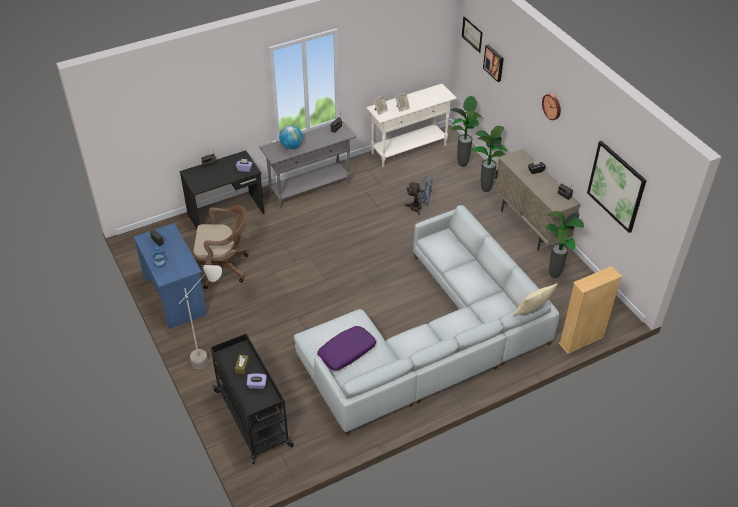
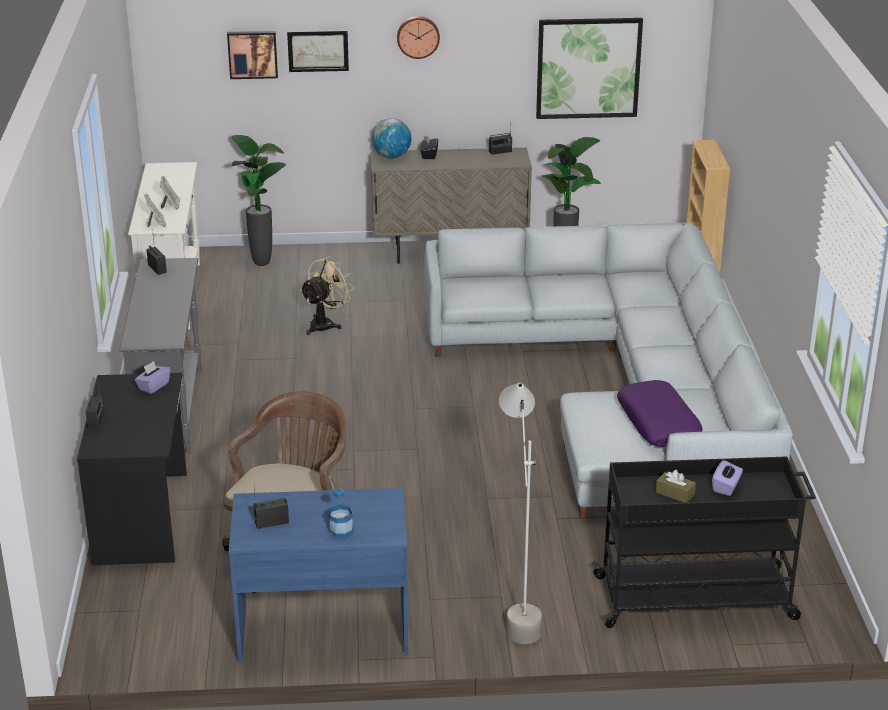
camera: 65 degrees left, 15 degrees down
globe [279,125,303,149] -> globe moved to [372,118,411,158]
blue fan [405,177,433,215] -> beige fan [300,256,354,335]
picture [462,16,483,53] -> picture moved to [287,31,349,72]
potted plant [472,126,507,192] -> none
beige pillow [514,283,558,316] -> none

